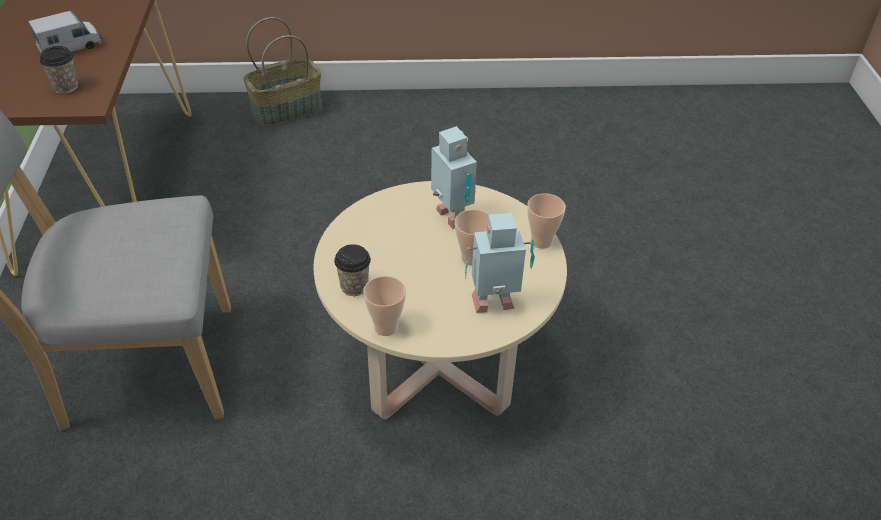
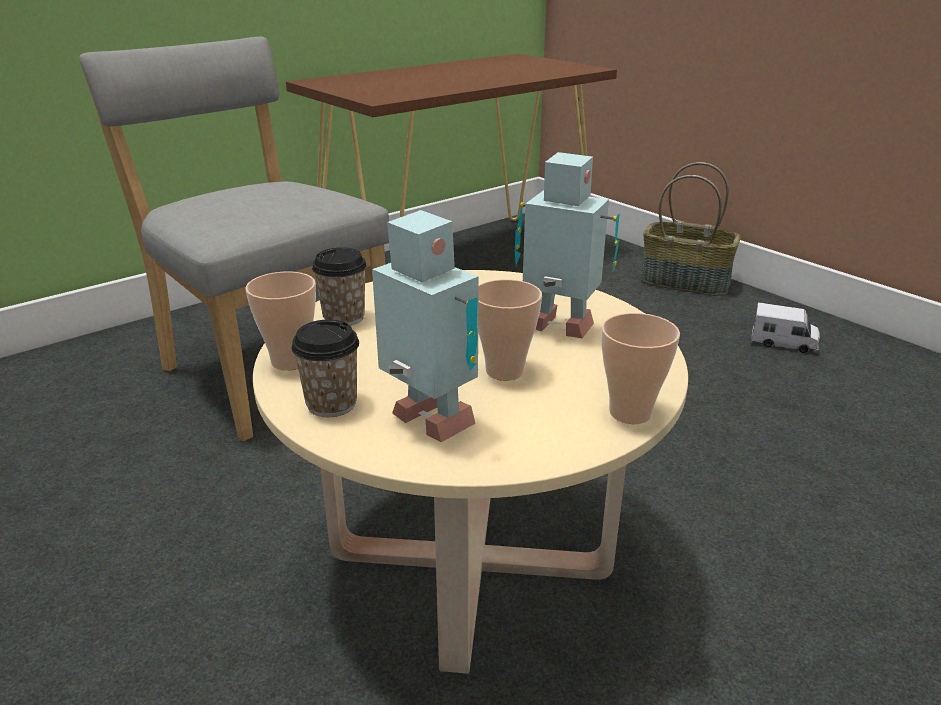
camera: 55 degrees right, 15 degrees down
toy truck [28,11,102,53] -> toy truck moved to [751,302,820,353]
cup [40,46,78,94] -> cup moved to [291,319,359,417]
toy robot [431,126,477,229] -> toy robot turned 90 degrees counterclockwise [515,152,620,338]

